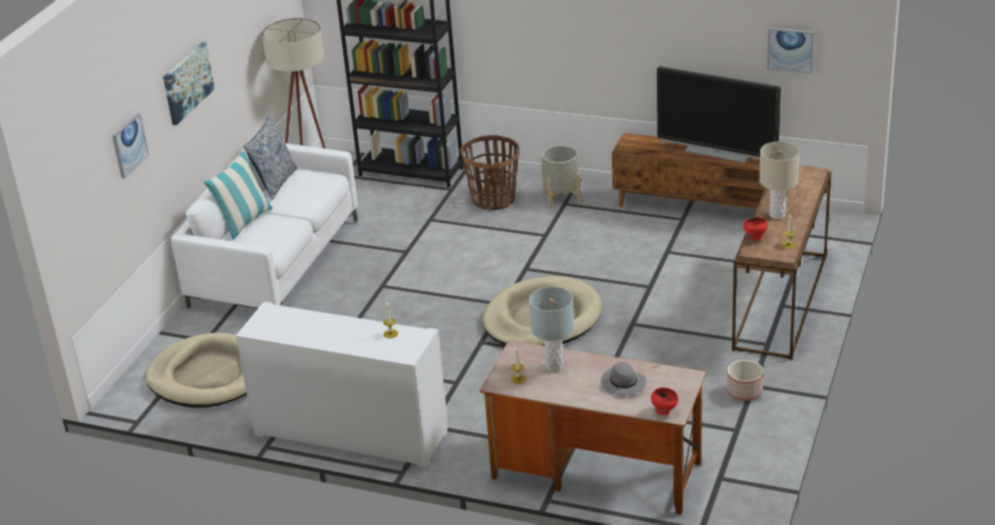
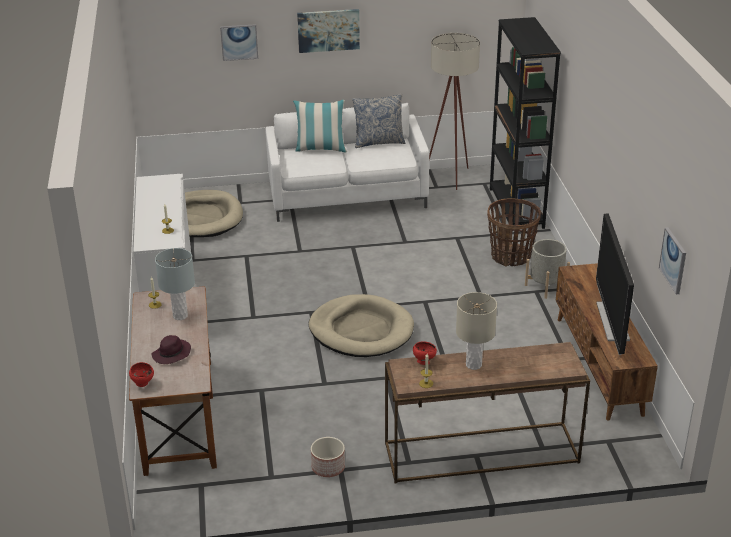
camera: 60 degrees right, 0 degrees up
grey hat [601,362,646,396] -> purple hat [152,335,191,364]

